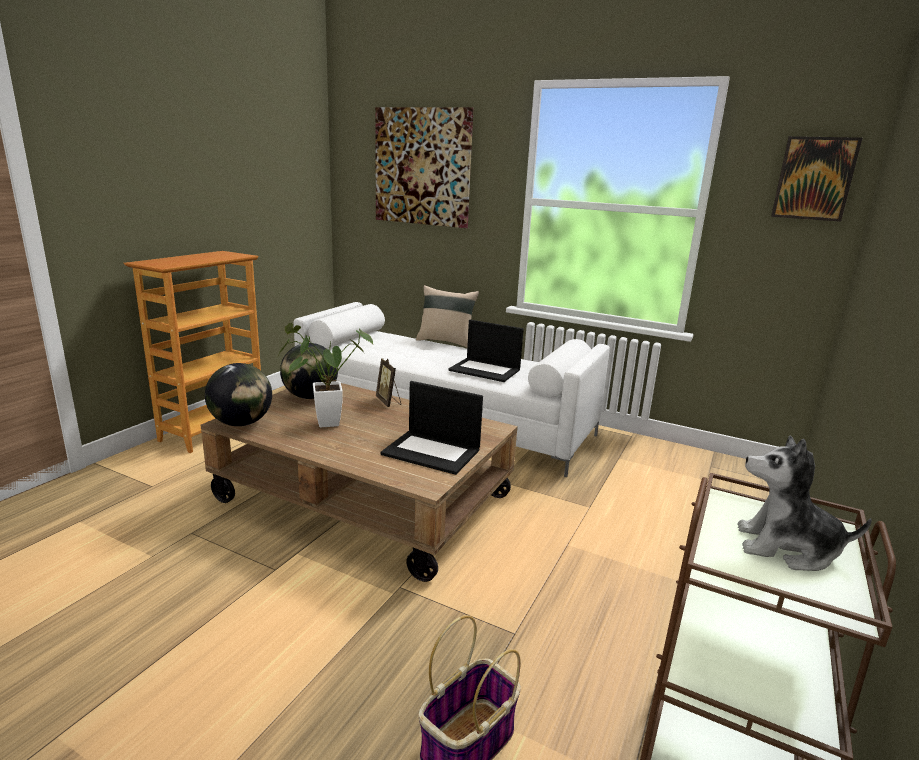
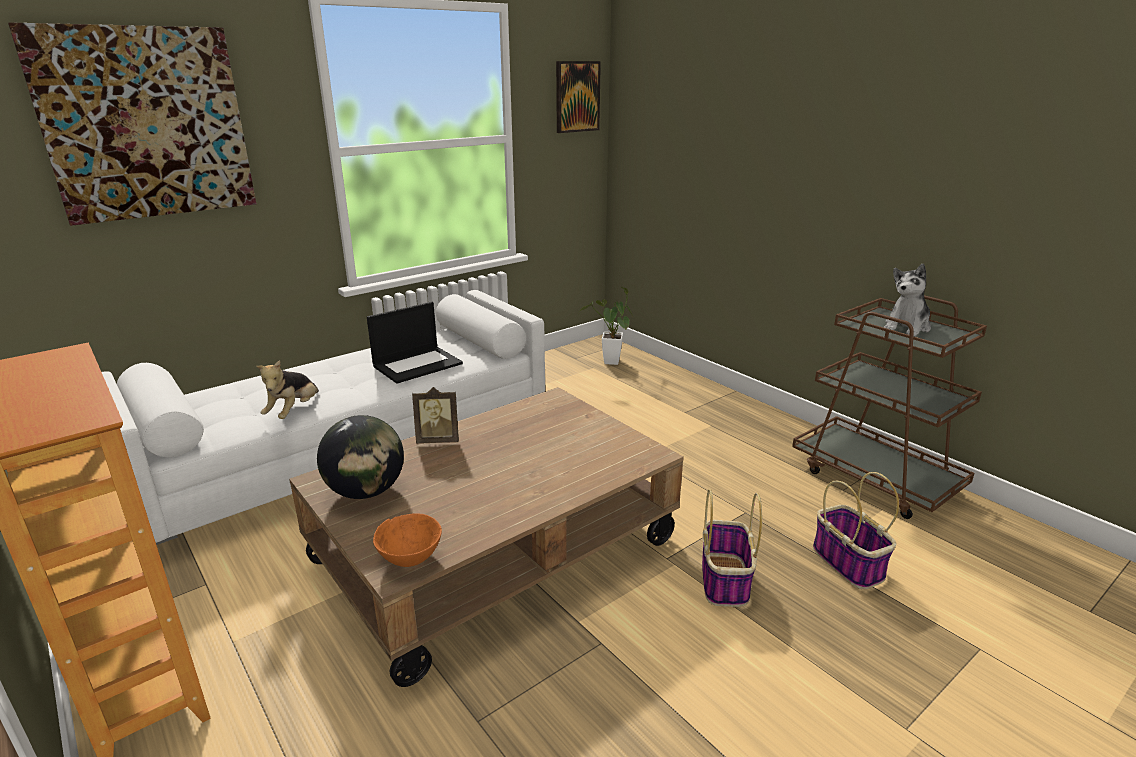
camera: 65 degrees left, 5 degrees up
globe [205,363,272,426] -> orange bowl [373,513,442,567]
potted plant [278,323,373,427] -> potted plant moved to [579,287,632,365]
laptop [380,381,483,475] -> none
beige pillow [416,285,479,347] -> none
none -> plush toy [256,360,319,419]
none -> basket [702,489,762,607]

